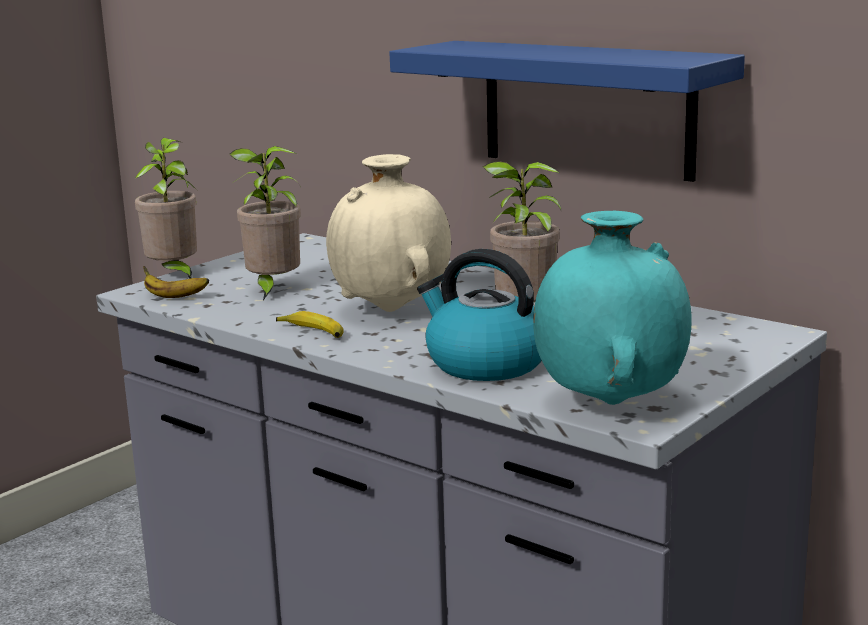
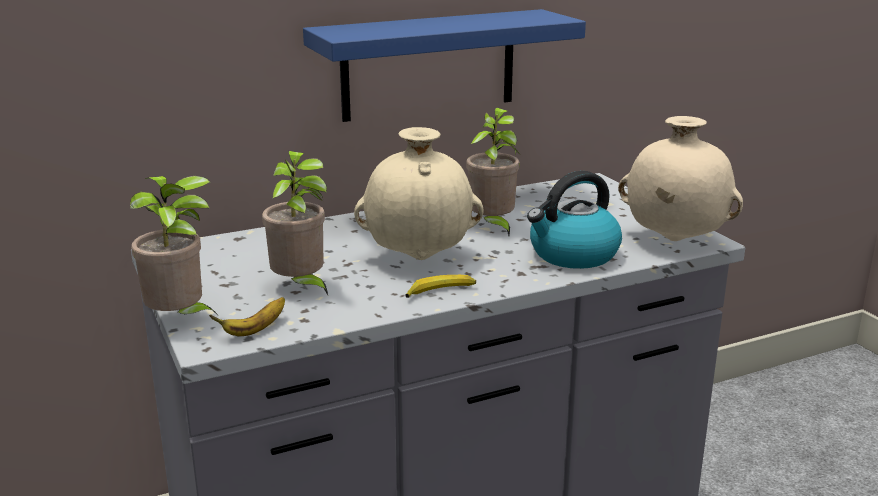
camera: 65 degrees left, 5 degrees up
turquoise vase [533,211,692,405] -> beige vase [618,116,743,241]

